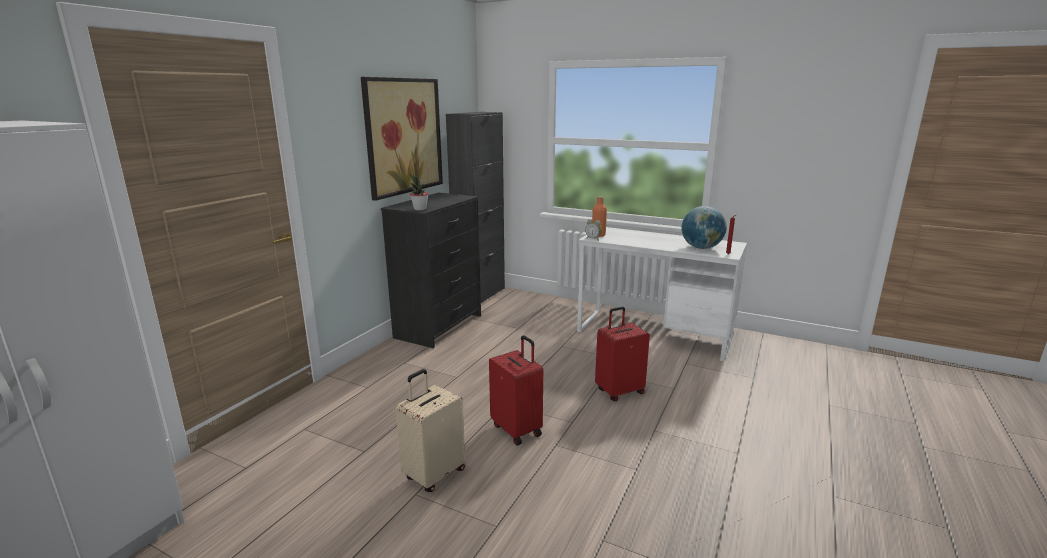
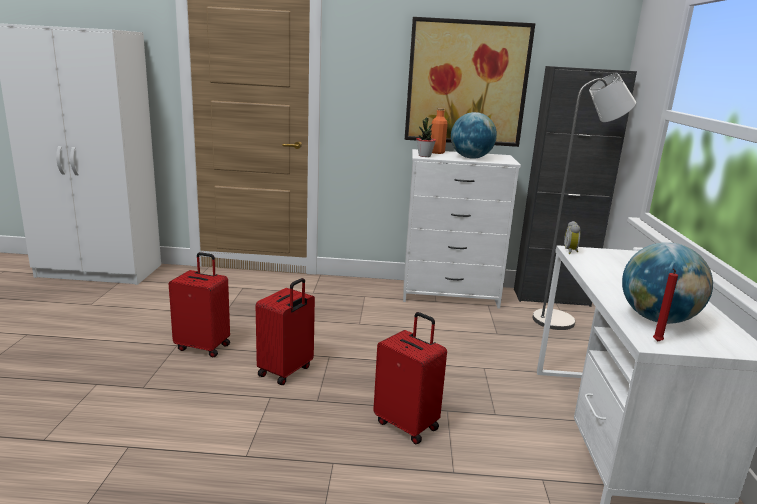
camera: 65 degrees right, 0 degrees up
black dresser [381,193,481,348] -> white dresser [403,149,521,309]
beige suitcase [396,369,465,492] -> red suitcase [169,252,230,357]
orange bottle [592,196,607,237] -> orange bottle moved to [431,108,448,154]
none -> globe [451,112,497,159]
none -> grey floor lamp [532,73,636,330]

